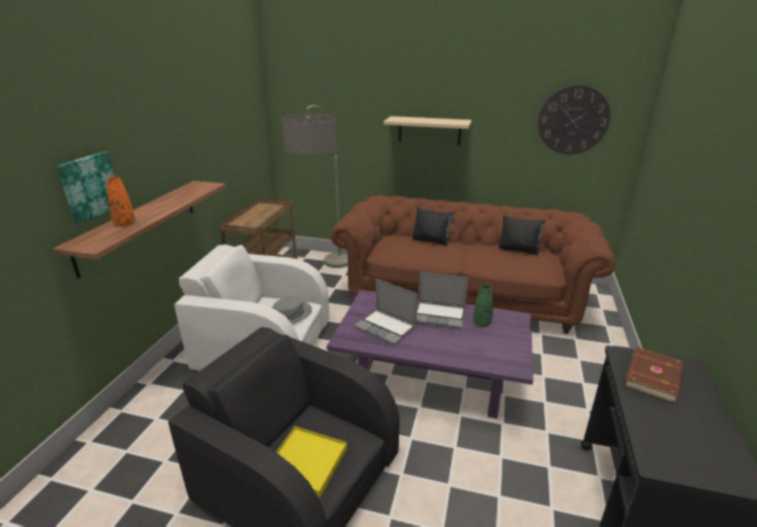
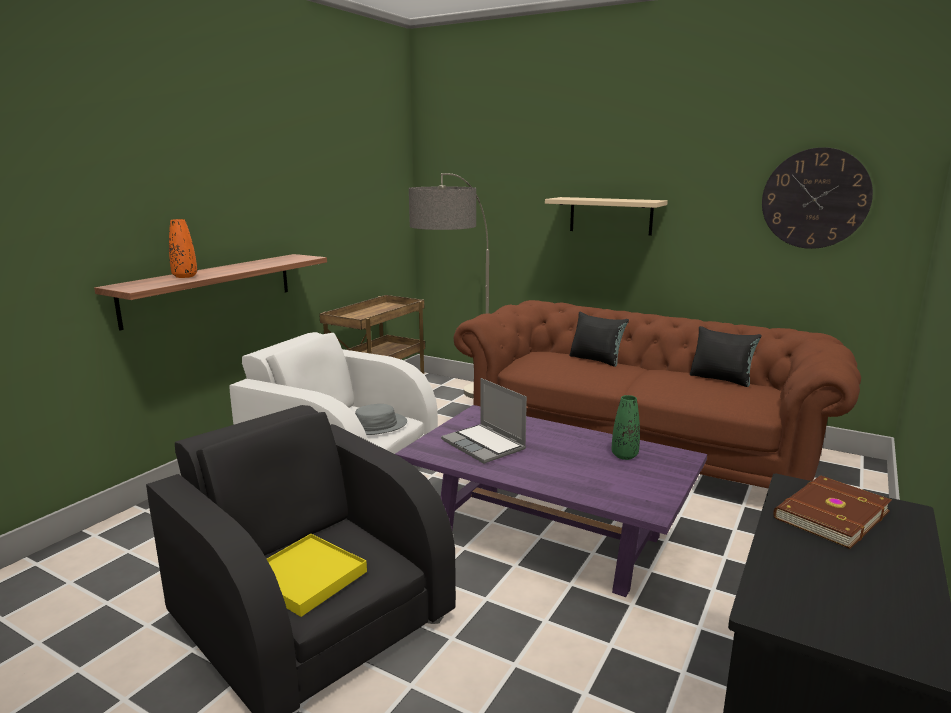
camera: 15 degrees right, 10 degrees down
picture [57,151,115,224] -> none
laptop [416,272,468,329] -> none

